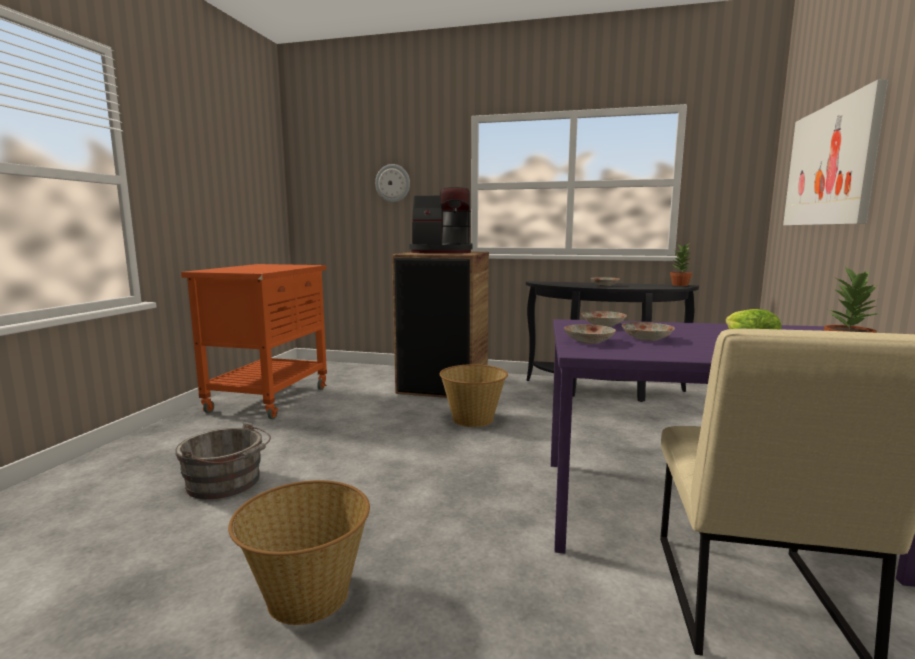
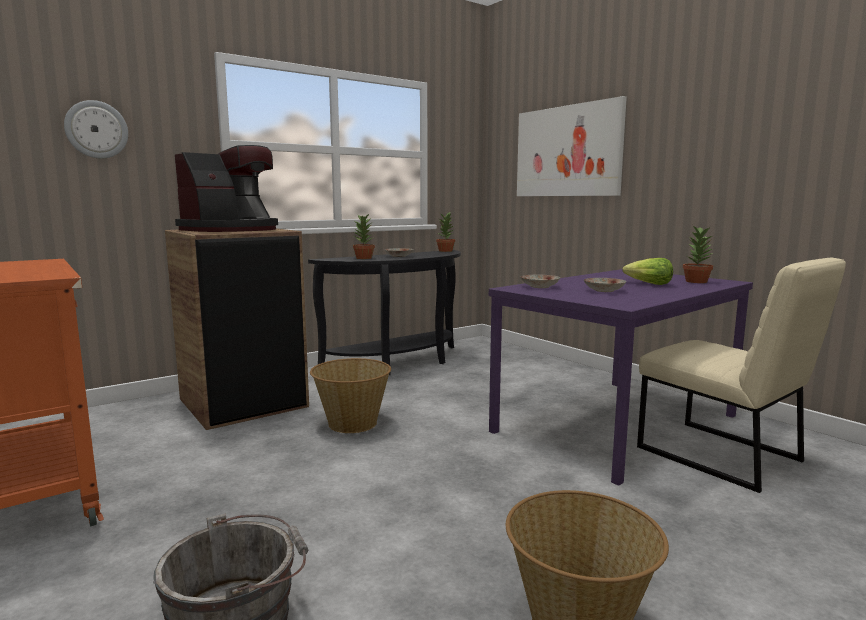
camera: 50 degrees left, 0 degrees up
plate [564,324,616,344] -> none
none -> potted plant [353,213,375,259]

